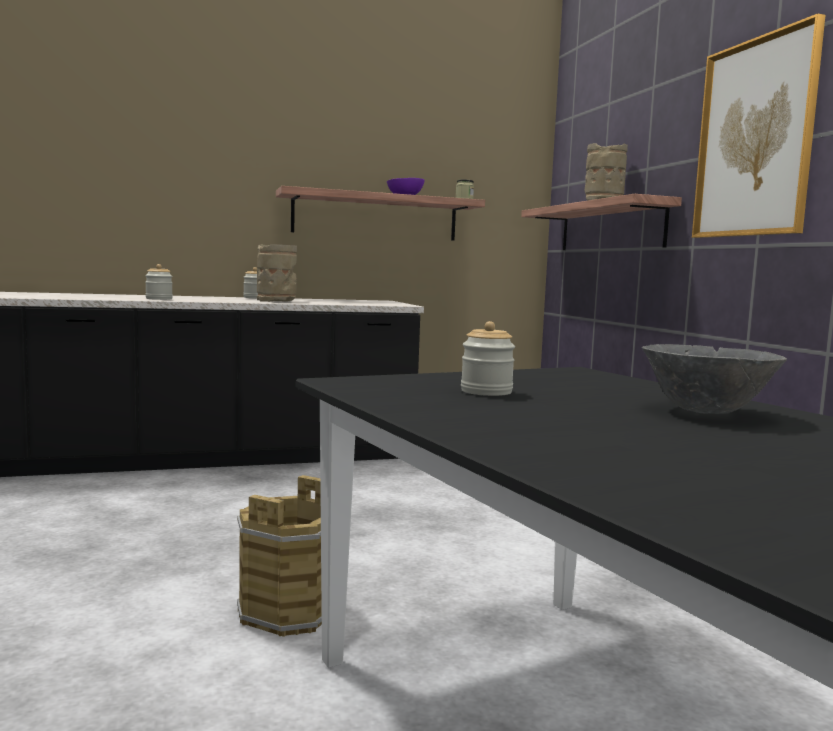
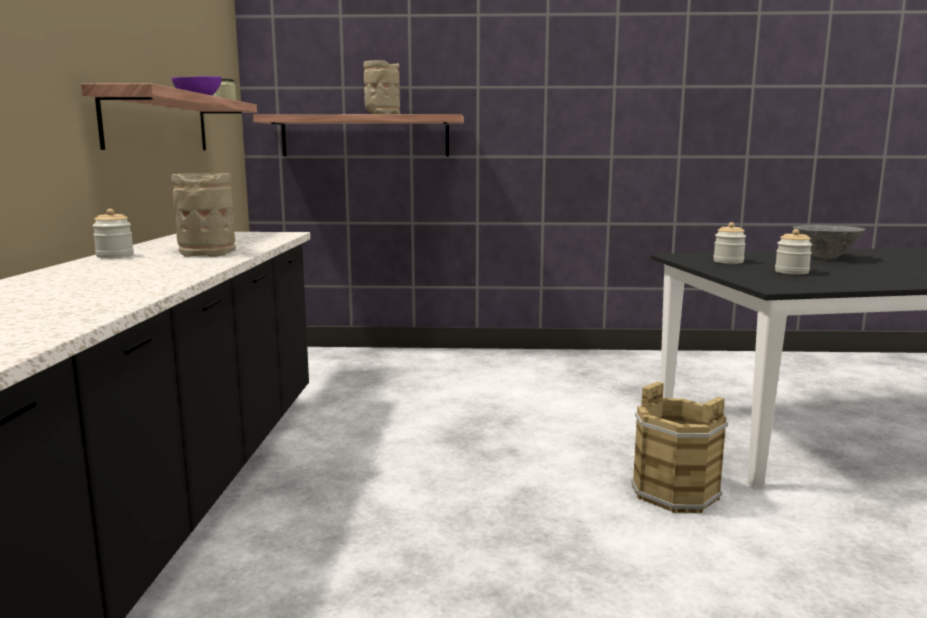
camera: 70 degrees left, 5 degrees up
jar [145,264,173,300] -> jar moved to [713,222,746,264]
picture [692,14,826,238] -> none

